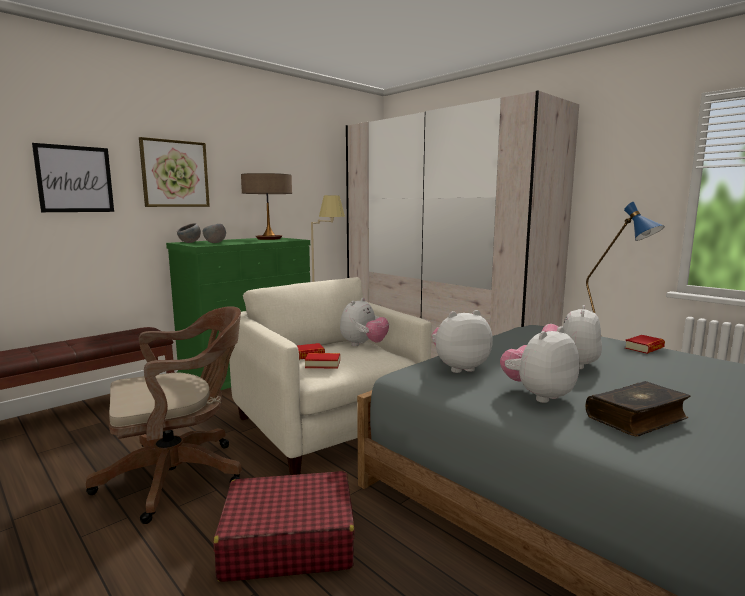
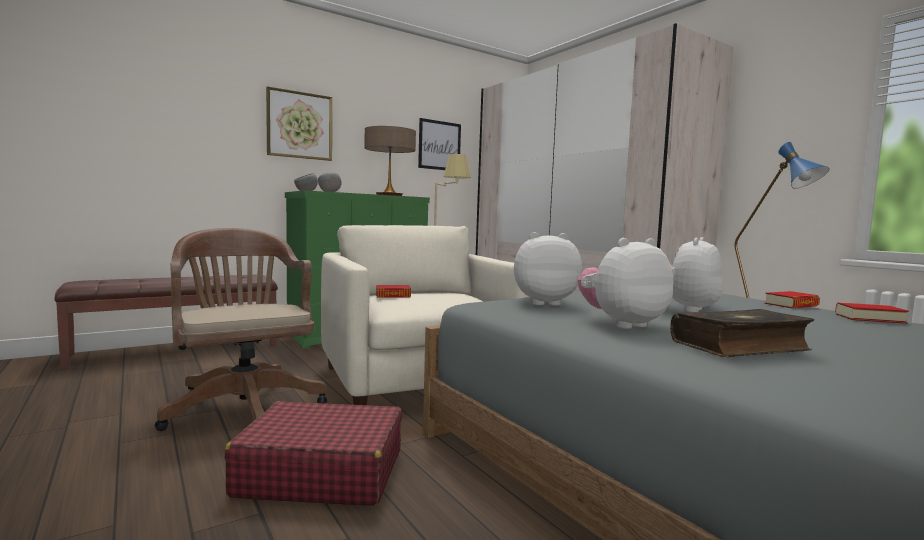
camera: 10 degrees right, 5 degrees down
picture [32,143,114,212] -> picture moved to [418,118,461,170]
brown office chair [86,306,242,524] -> brown office chair turned 105 degrees counterclockwise [155,228,327,431]
book [305,353,340,369] -> book moved to [835,302,909,324]
plush toy [340,298,389,346] -> none

